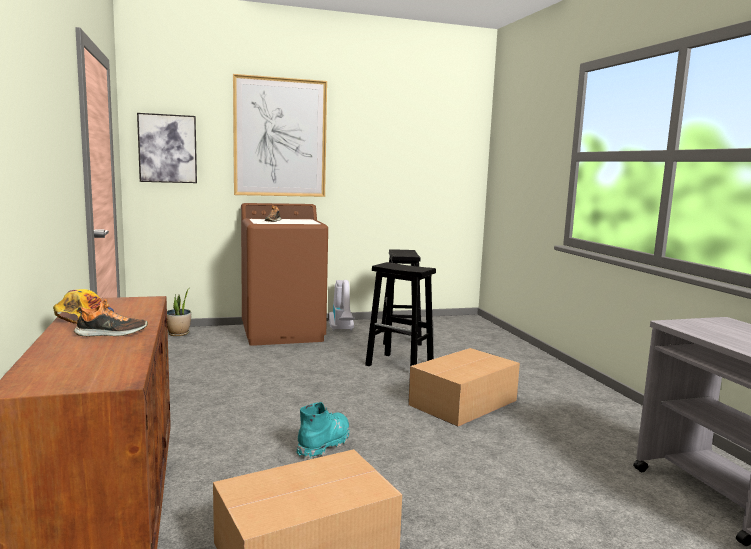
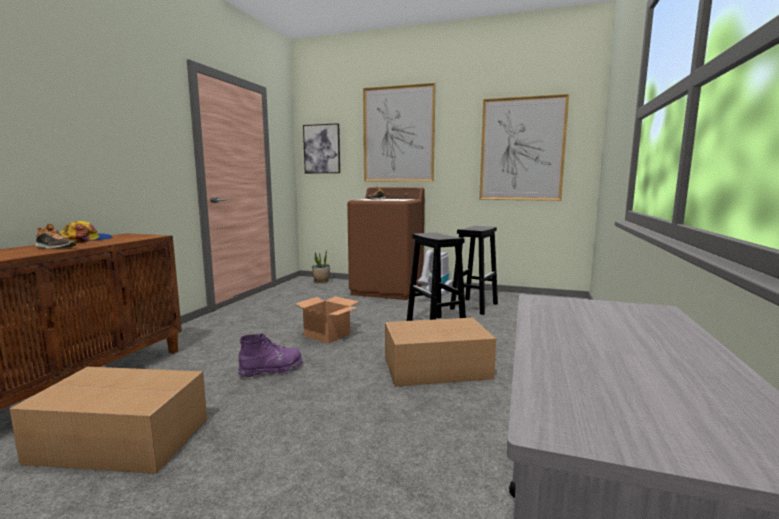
camera: 35 degrees right, 0 degrees up
turquoise boot [296,402,349,459] -> purple boot [238,334,302,378]
none -> cardboard box [293,296,359,344]
none -> picture [479,94,569,201]

